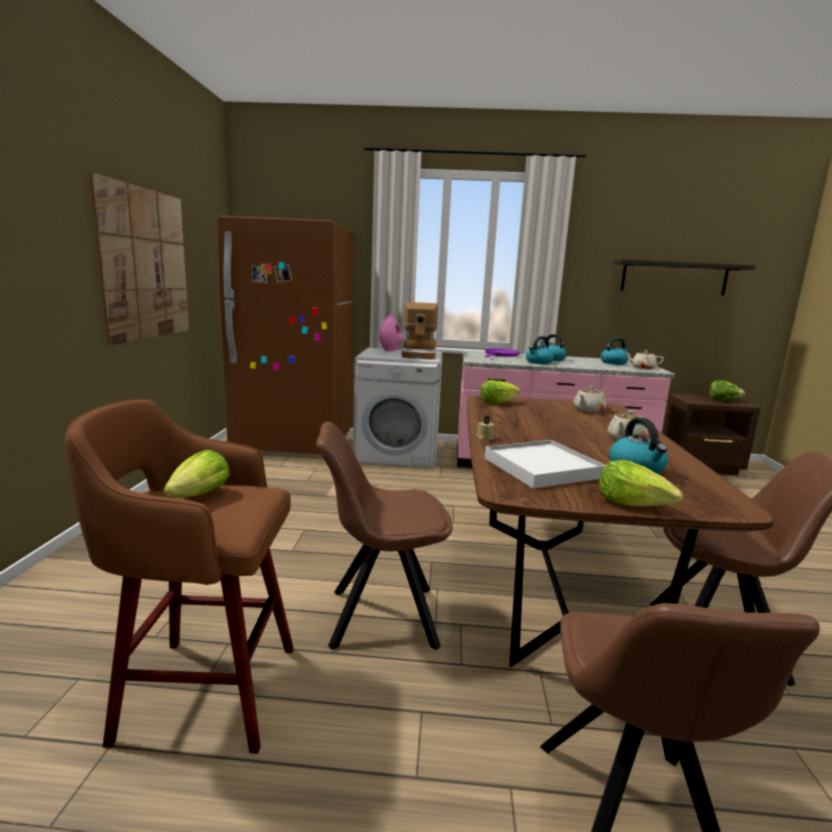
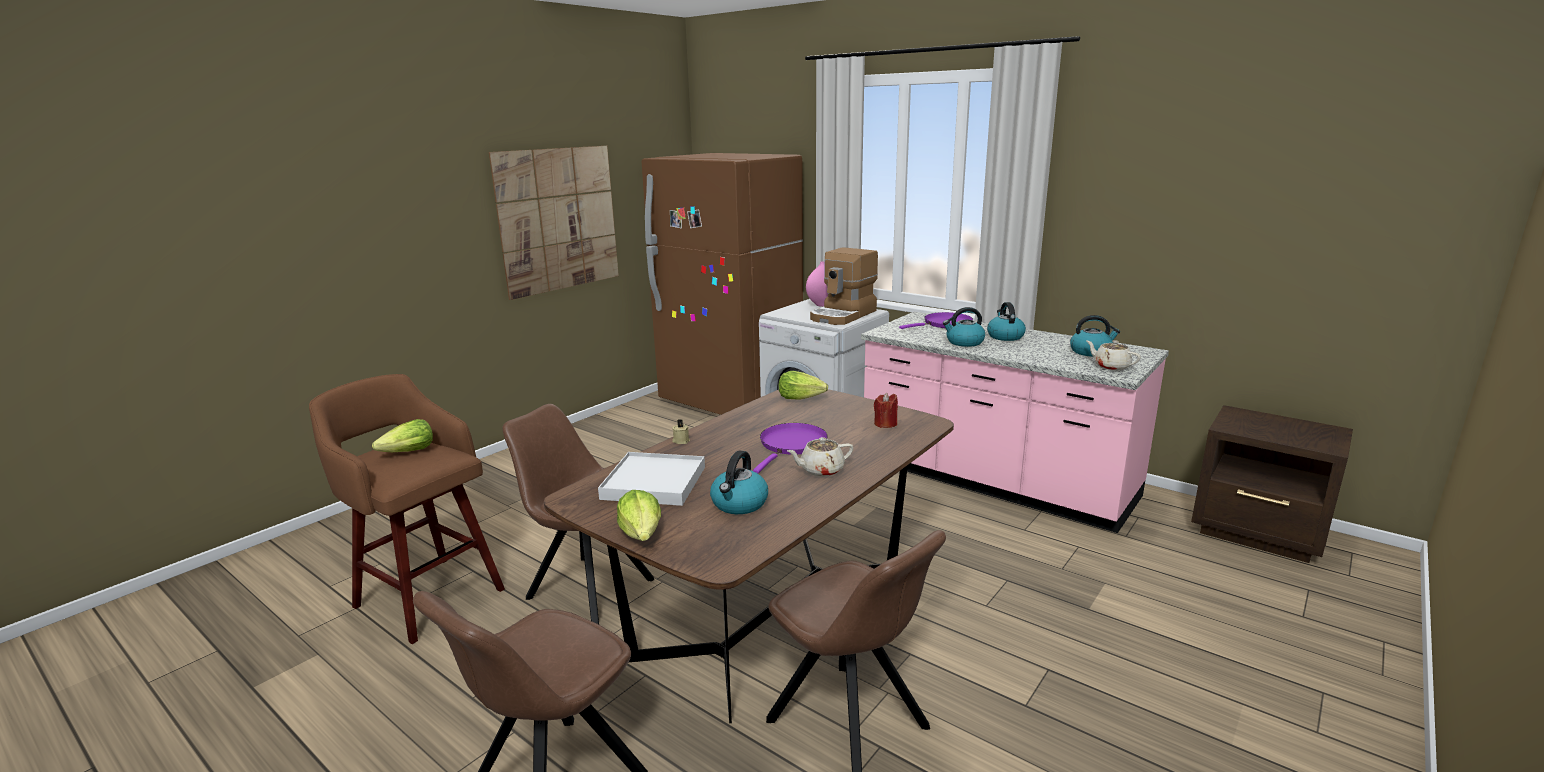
camera: 35 degrees right, 5 degrees up
beige teapot [574,386,606,412] -> red candle [874,393,898,428]
shelf [613,259,756,295] -> none
lettuce [709,380,745,401] -> none
none -> purple frying pan [753,423,828,473]

